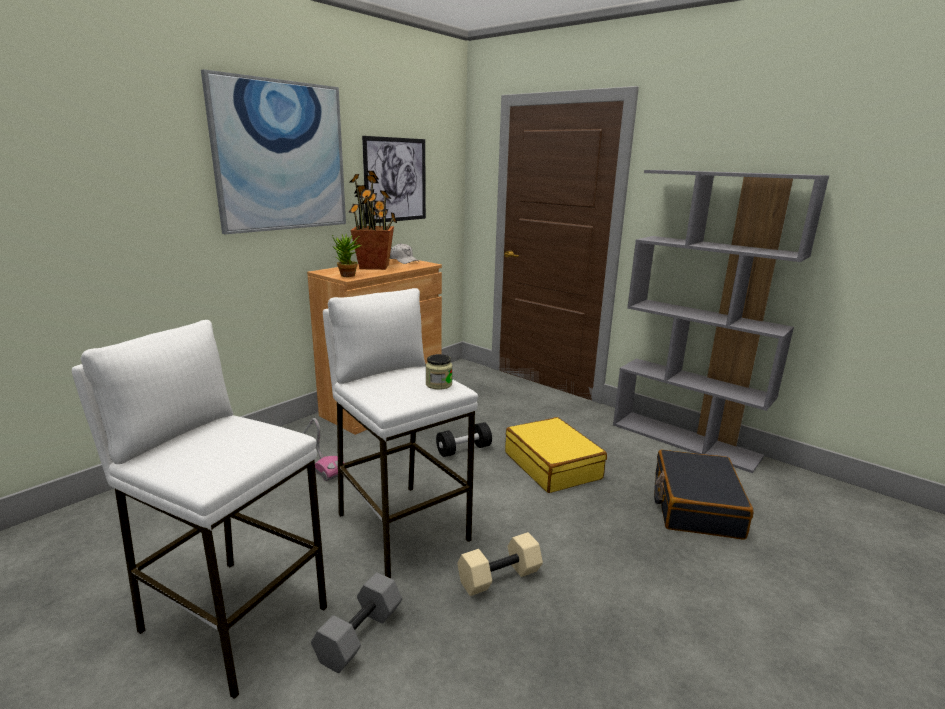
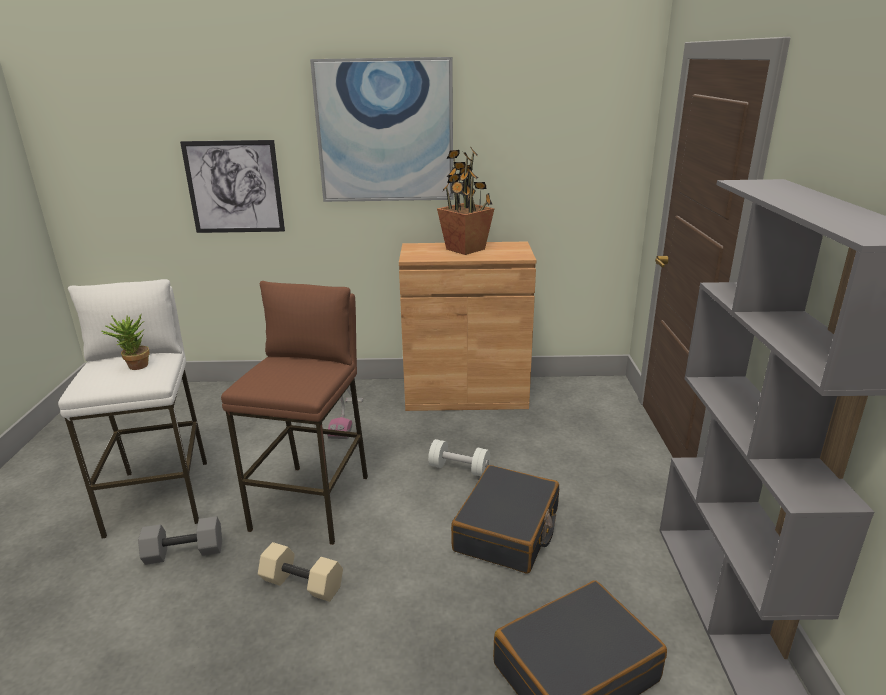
camera: 50 degrees right, 5 degrees up
white stool [323,288,478,578] -> brown stool [221,281,368,545]
potted plant [332,234,361,277] -> potted plant moved to [101,313,150,370]
picture [362,136,426,224] -> picture moved to [180,140,285,233]
white cap [390,243,420,264] -> none
jar [426,354,452,390] -> none
black dumbbell [436,422,492,457] -> white dumbbell [428,439,490,476]
yellow suitcase [505,417,607,493] -> black suitcase [451,465,559,574]

